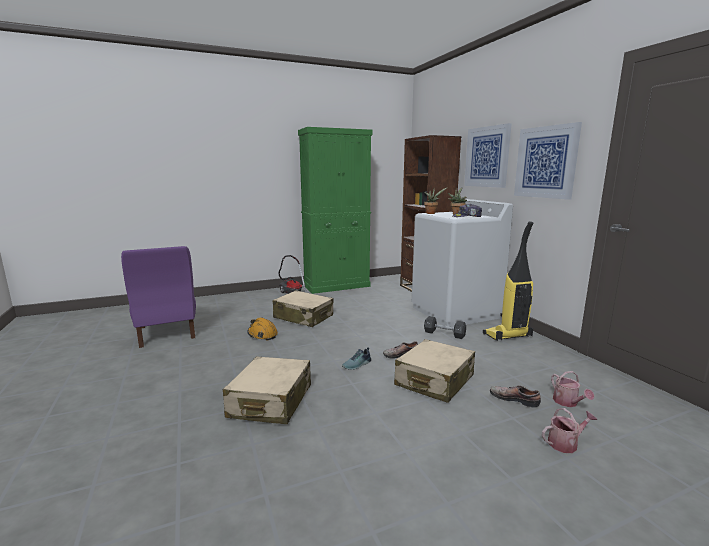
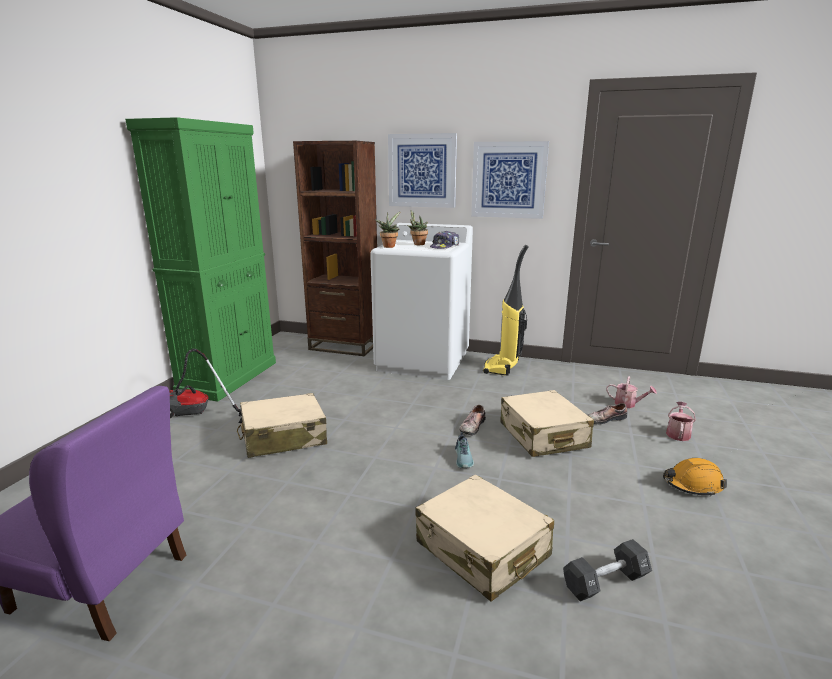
camera: 50 degrees left, 5 degrees up
orange hard hat [247,317,278,340] -> orange hard hat moved to [663,458,727,497]
black dumbbell [424,316,466,339] -> black dumbbell moved to [563,539,652,602]

